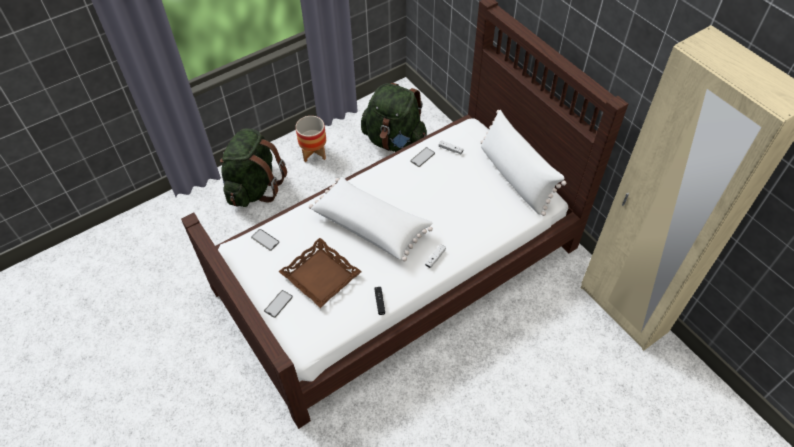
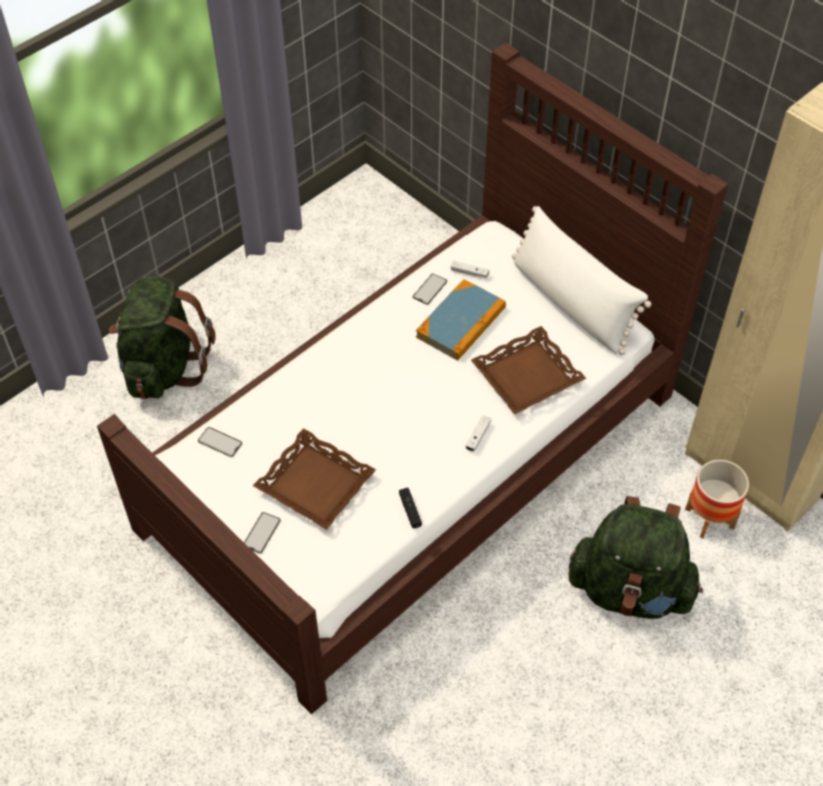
camera: 10 degrees left, 0 degrees up
planter [295,116,326,162] -> planter moved to [685,460,749,539]
white pillow [309,177,433,261] -> none
green backpack [361,83,427,152] -> green backpack moved to [569,496,703,619]
none -> book [416,279,506,361]
none -> brown tray [471,326,586,415]

